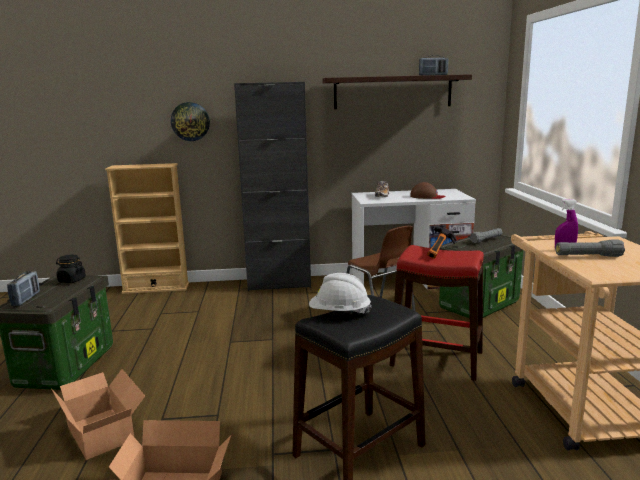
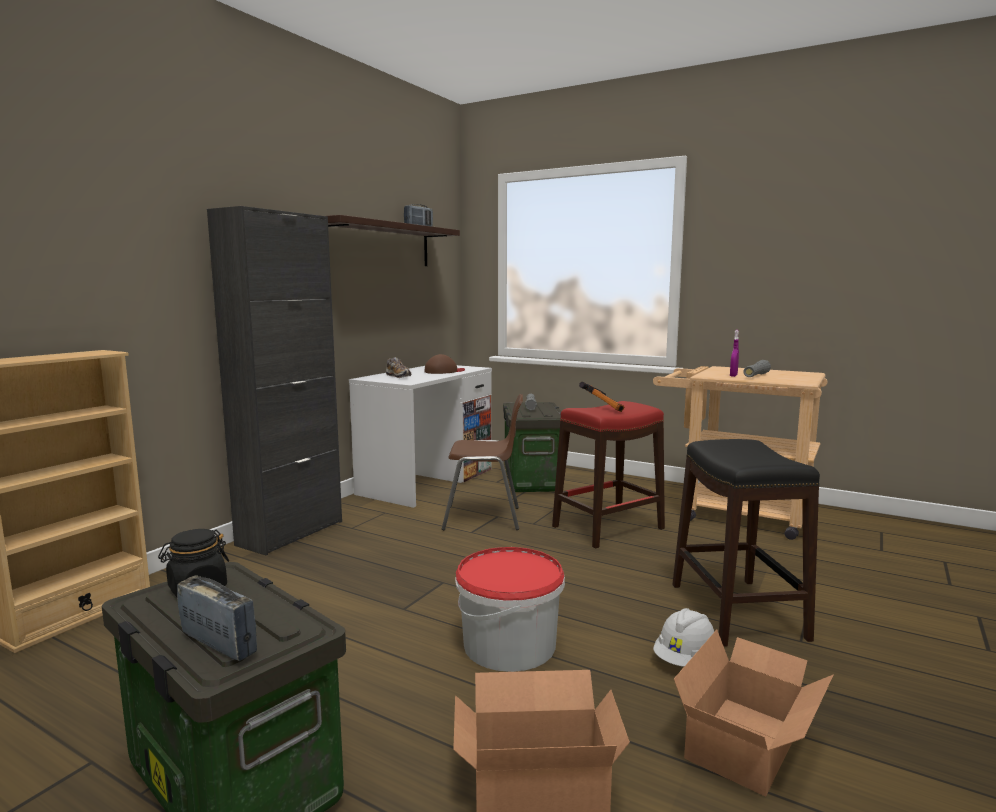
camera: 55 degrees left, 5 degrees down
wall clock [171,102,210,141] -> none
white hard hat [309,273,371,314] -> white hard hat moved to [653,608,714,667]
none -> bucket [456,547,565,672]

